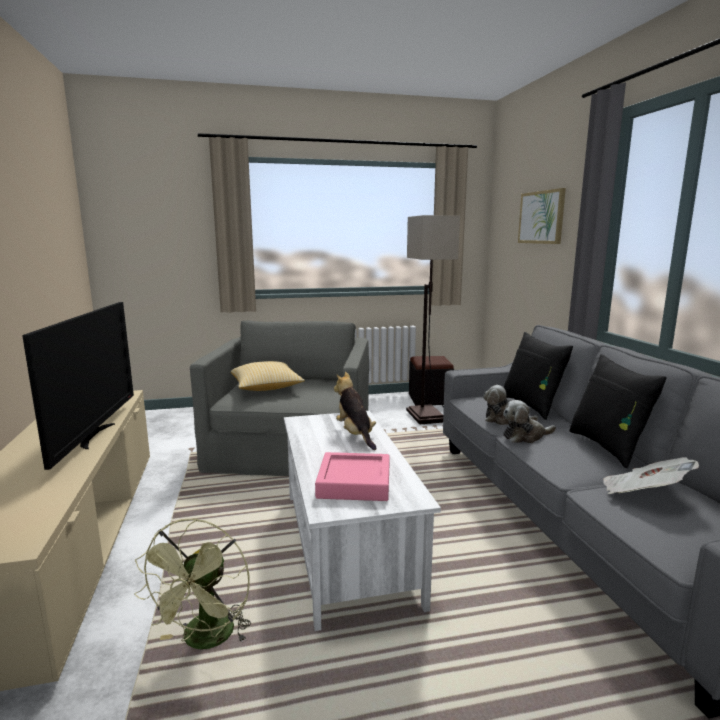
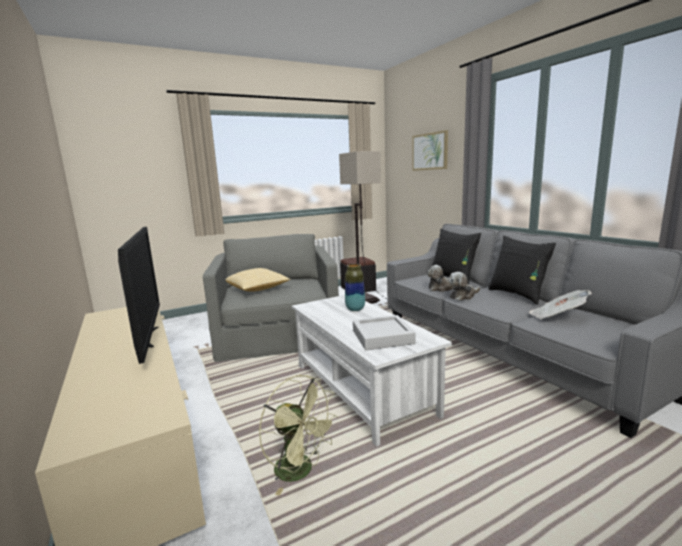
camera: 15 degrees left, 0 degrees up
green fan [134,518,251,649] -> green fan turned 45 degrees counterclockwise [259,375,339,496]
pink tray [315,452,390,501] -> grey tray [353,315,415,350]
plush toy [334,372,377,450] -> vase [345,264,365,311]

